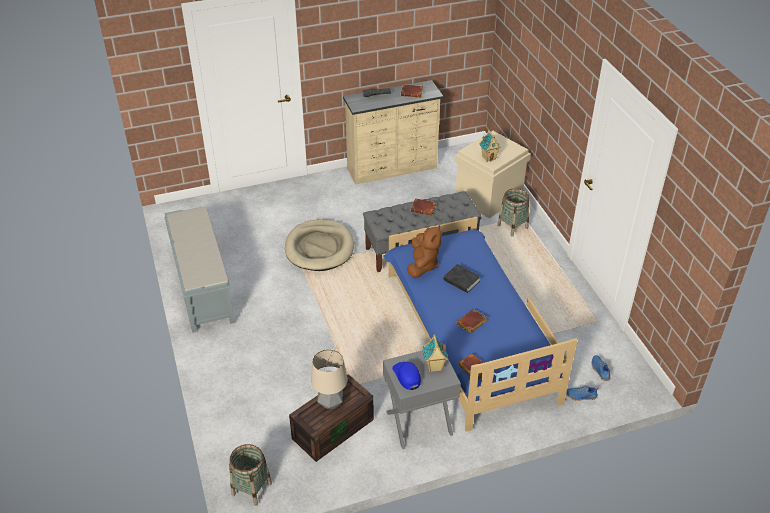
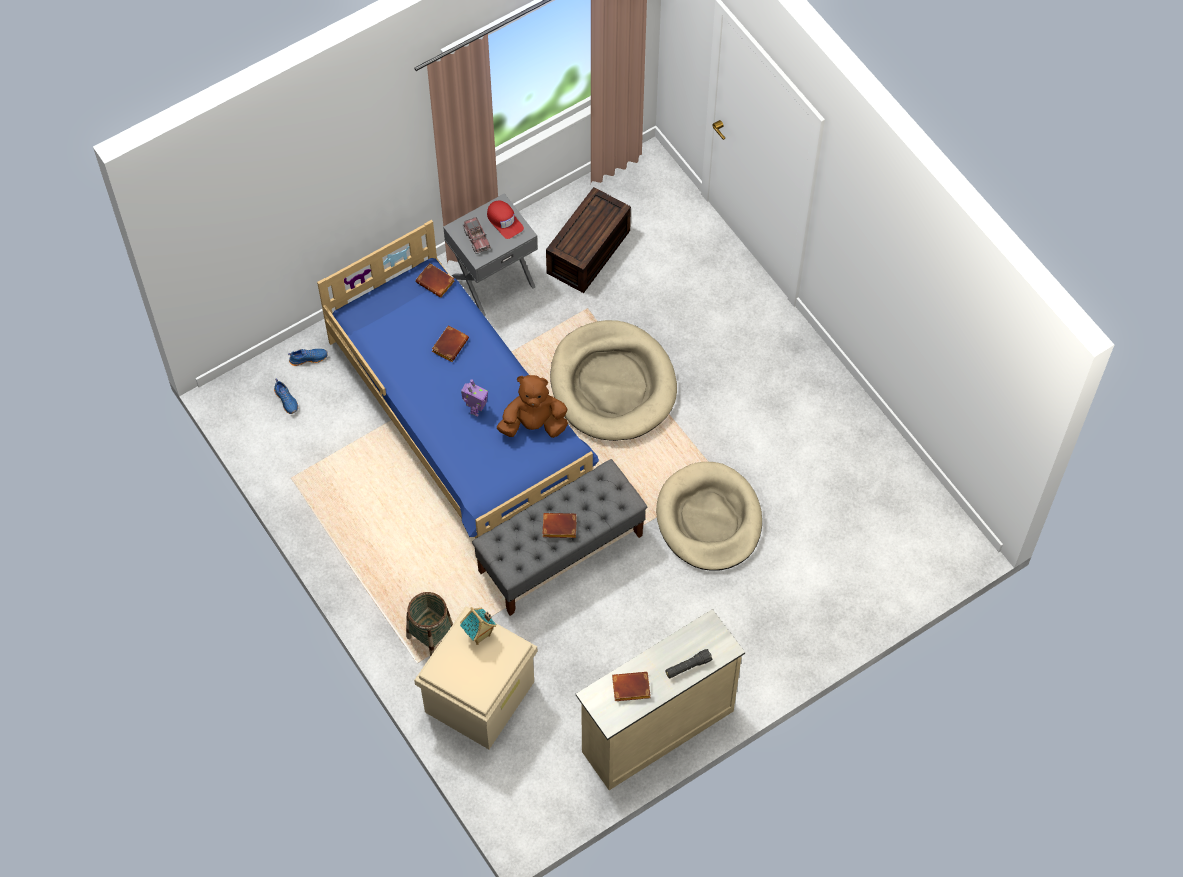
camera: 165 degrees right, 20 degrees up
grey bench [164,207,235,333] -> none
basket [229,444,272,506] -> none
table lamp [311,349,347,409] -> none
blue cap [392,362,421,390] -> red cap [487,201,524,239]
brown plush toy [407,225,442,278] -> brown plush toy turned 90 degrees clockwise [497,375,568,438]
toy house [422,334,448,373] -> toy truck [462,217,491,254]
black book [444,264,481,293] -> toy robot [461,379,488,417]
none -> beige dog bed [550,320,677,441]

